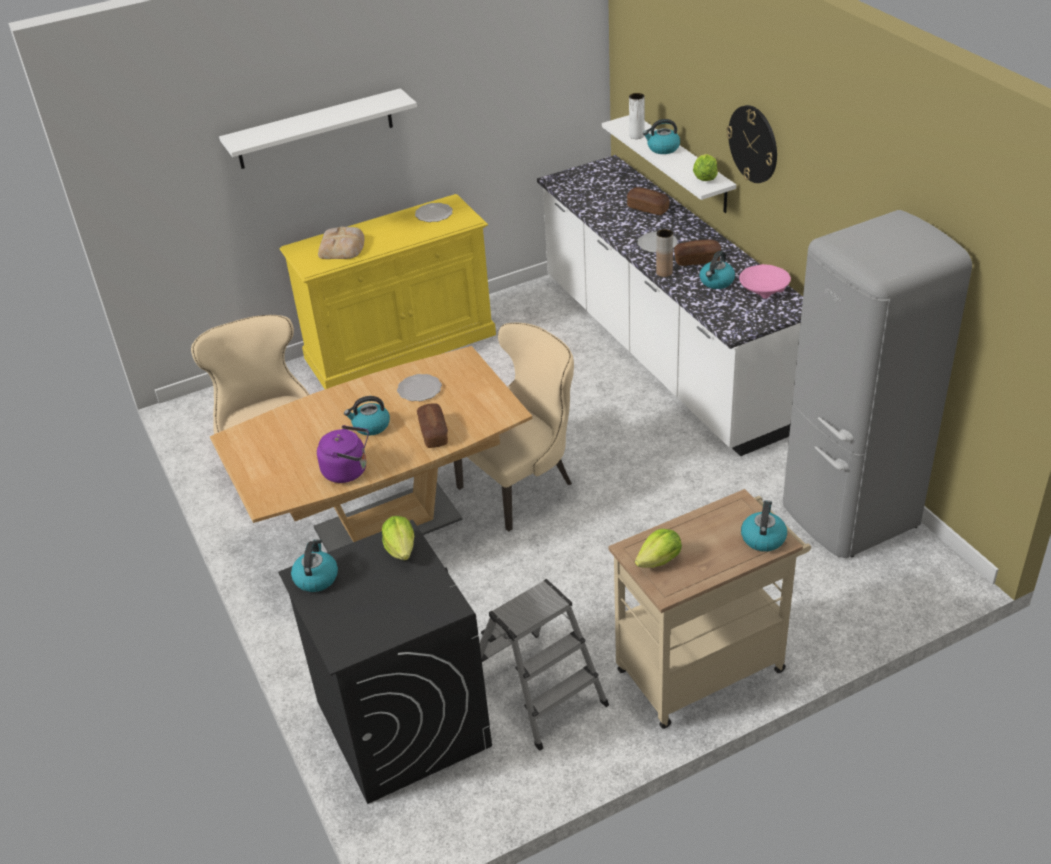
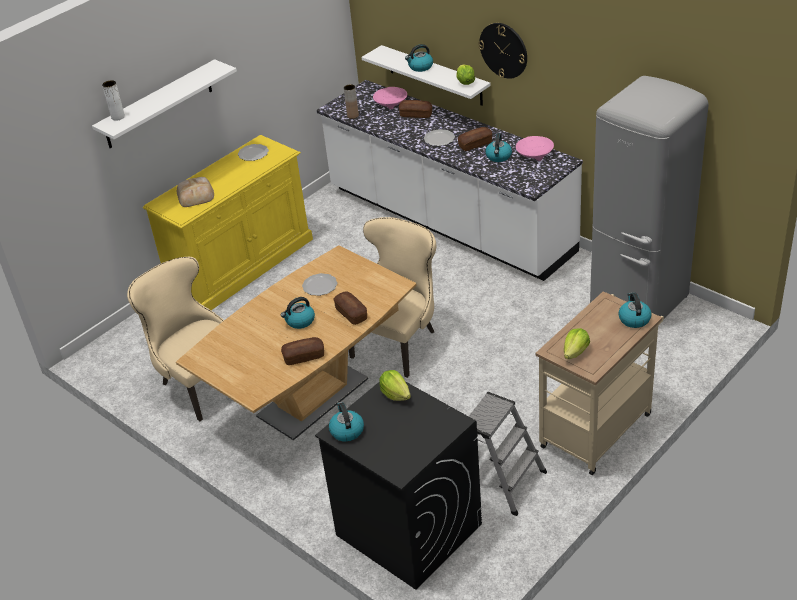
camera: 20 degrees left, 0 degrees up
purple kettle [317,425,369,483] -> bread [281,337,324,365]
white vase [629,93,645,139] -> white vase moved to [102,80,125,121]
brown vase [656,229,673,277] -> brown vase moved to [344,84,359,119]
none -> pink bowl [373,87,407,109]

